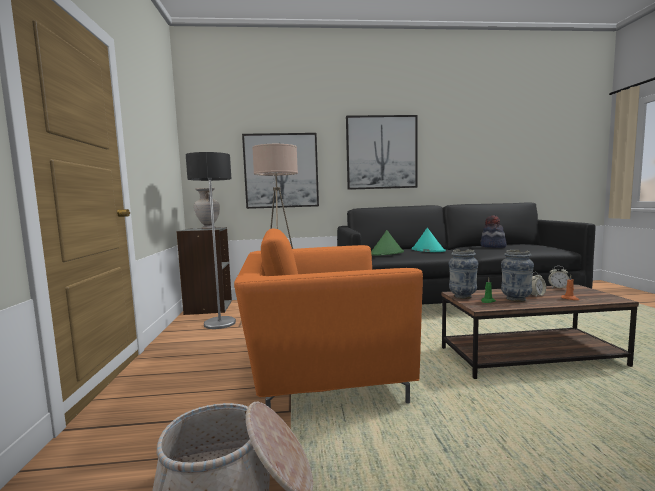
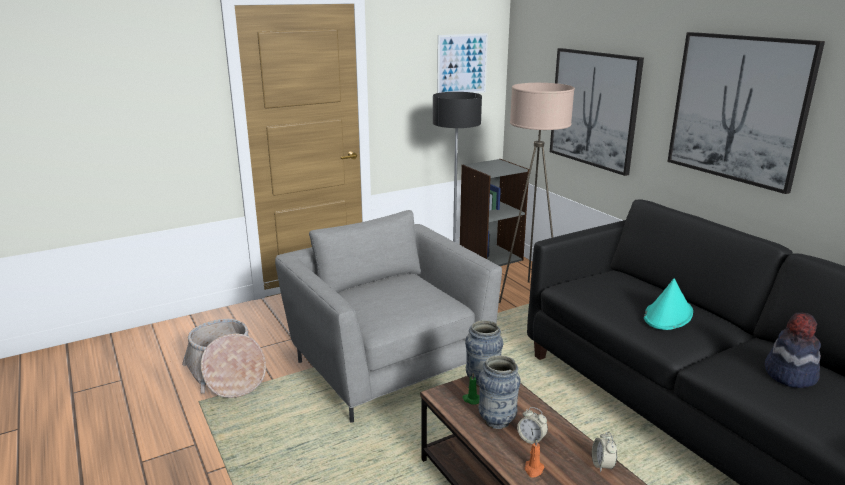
camera: 65 degrees right, 15 degrees up
beige vase [194,188,220,229] -> none
orange armchair [234,229,423,408] -> grey armchair [275,210,502,423]
green hat [371,230,404,256] -> none
none -> picture [437,33,488,93]

